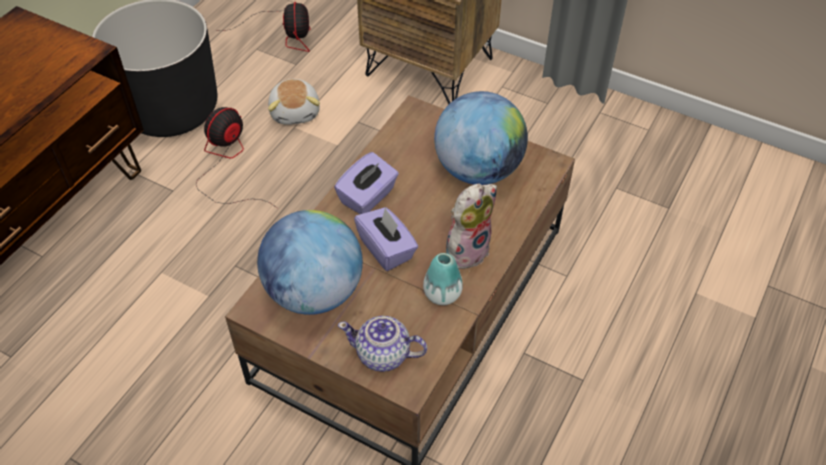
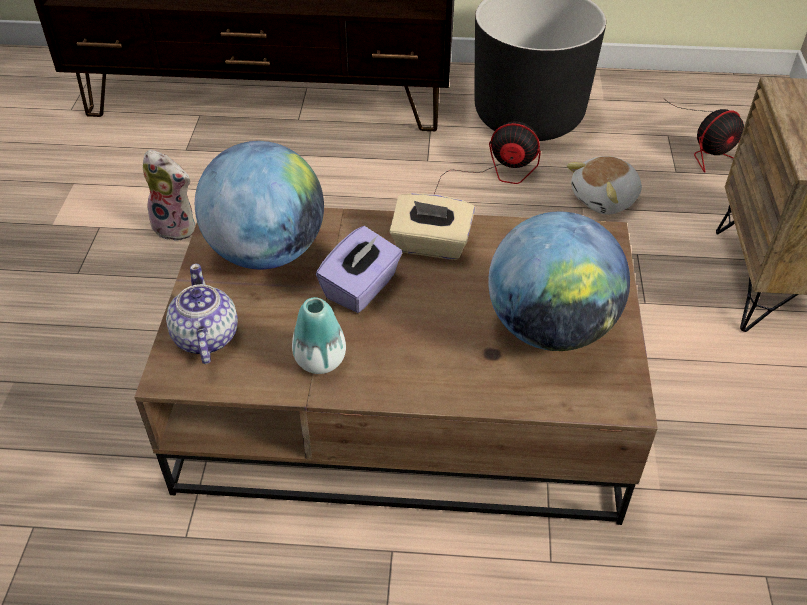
camera: 65 degrees right, 5 degrees down
purple tissue box [334,152,399,214] -> beige tissue box [389,193,475,260]
plush toy [446,183,497,269] -> plush toy moved to [142,149,195,242]

